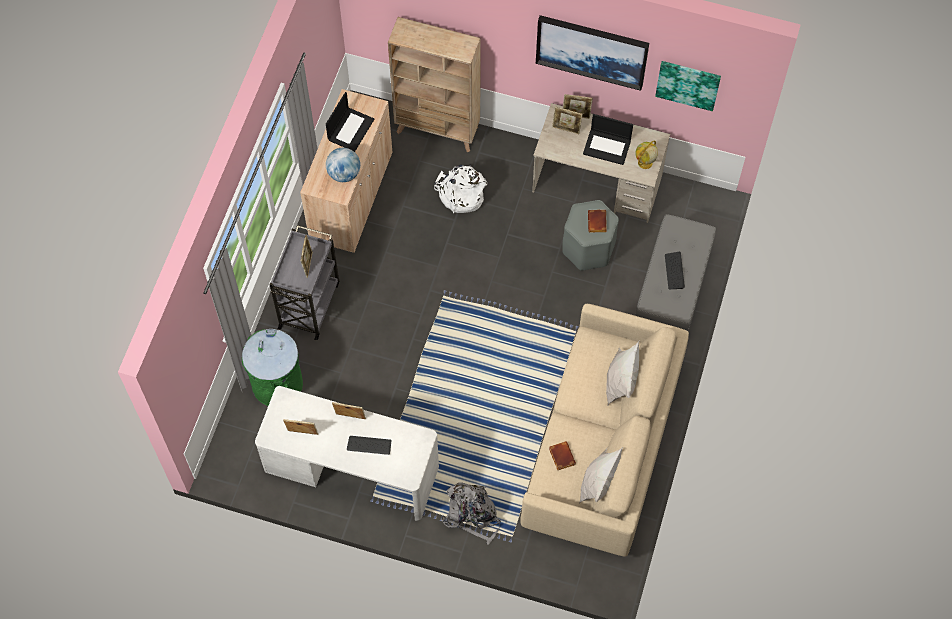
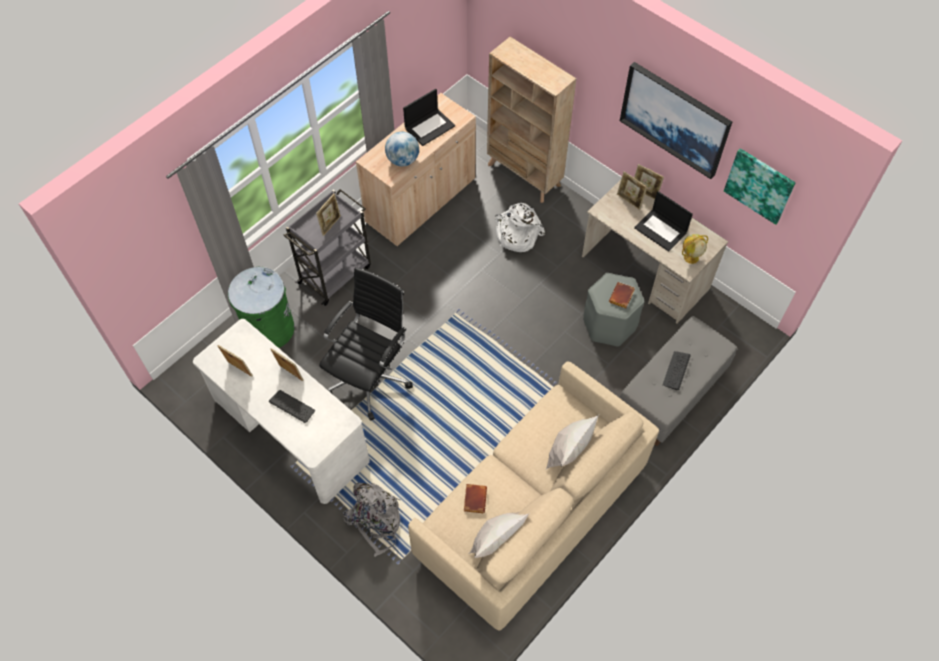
camera: 25 degrees right, 5 degrees down
none -> black office chair [319,267,413,421]

